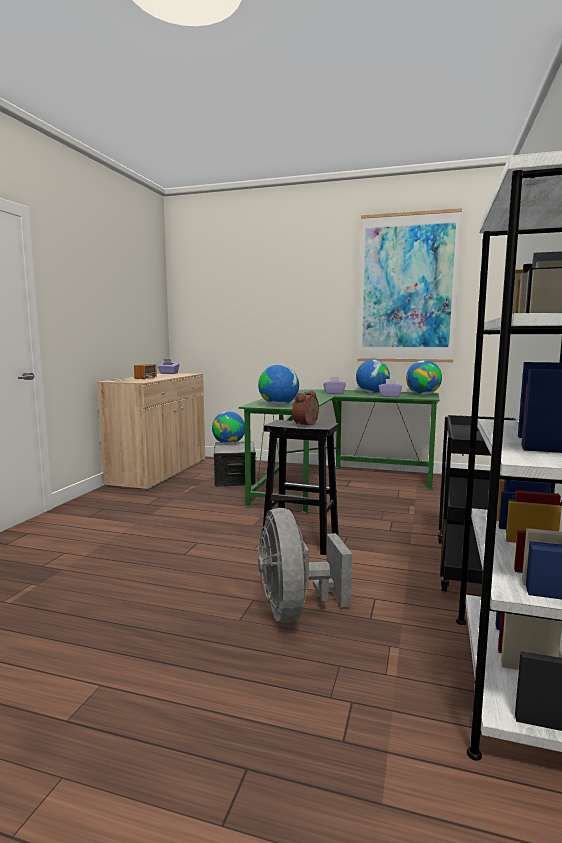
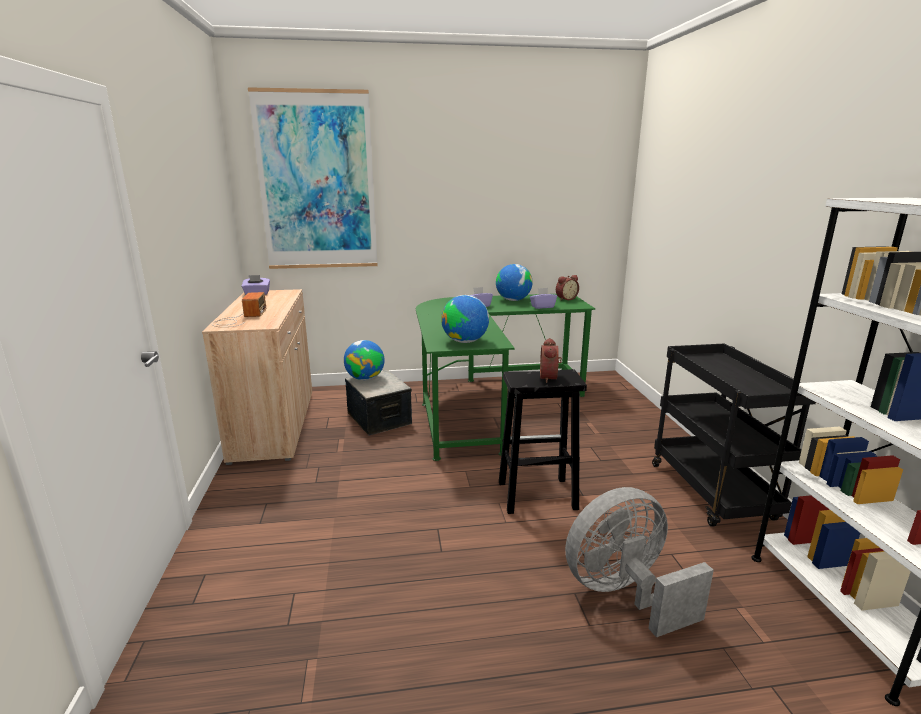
camera: 25 degrees left, 10 degrees up
grey fan [258,508,352,623] -> grey fan turned 105 degrees clockwise [565,487,714,637]
picture [357,208,462,362] -> picture moved to [248,87,378,269]
globe [406,360,442,395] -> alarm clock [556,275,579,301]

